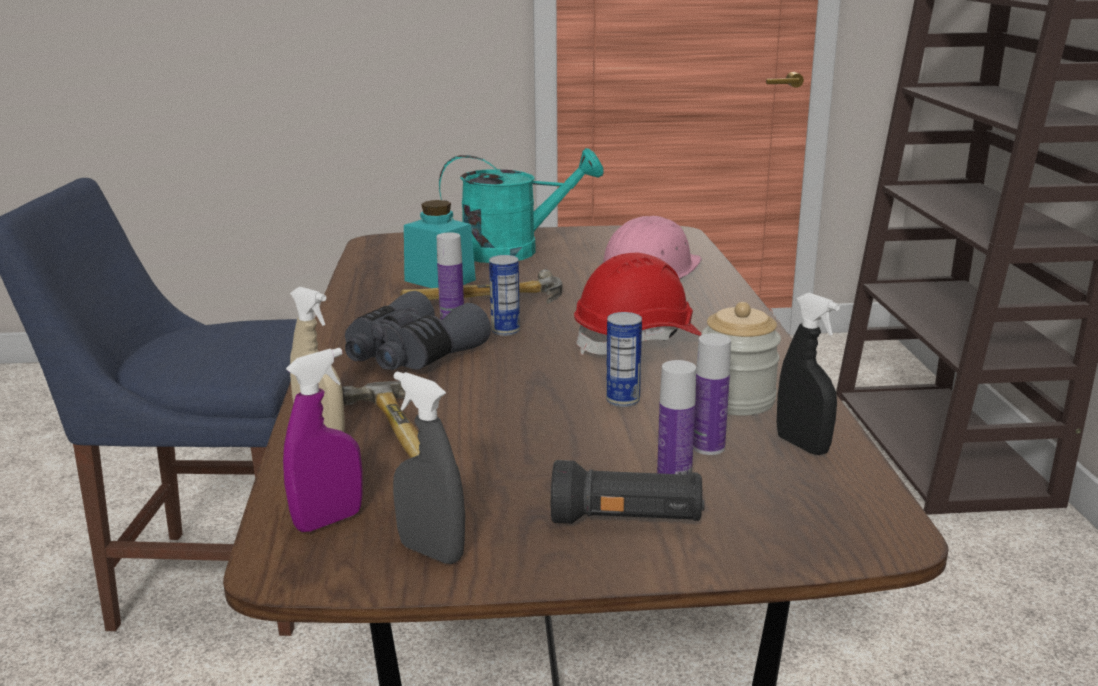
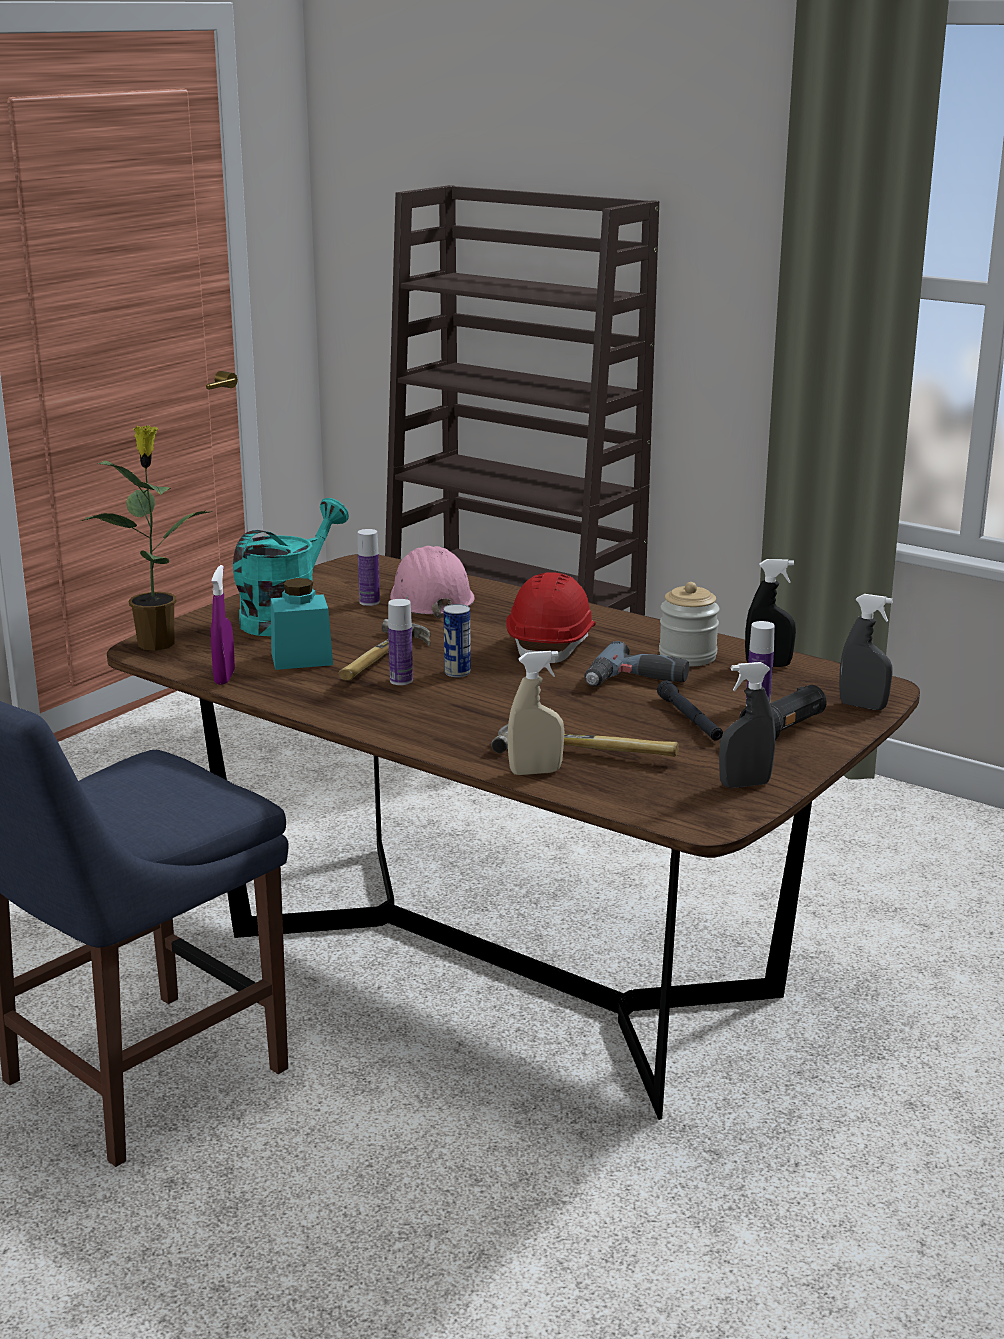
camera: 50 degrees left, 0 degrees up
purple spray bottle [283,348,362,532] -> purple spray bottle moved to [211,565,235,684]
grey binoculars [345,291,491,370] -> none
can [606,312,642,407] -> power drill [584,641,689,687]
bottle [693,333,731,455] -> bottle moved to [358,529,380,606]
none -> potted plant [80,425,213,651]
none -> black flashlight [657,680,723,740]
none -> grey spray bottle [839,594,893,710]

